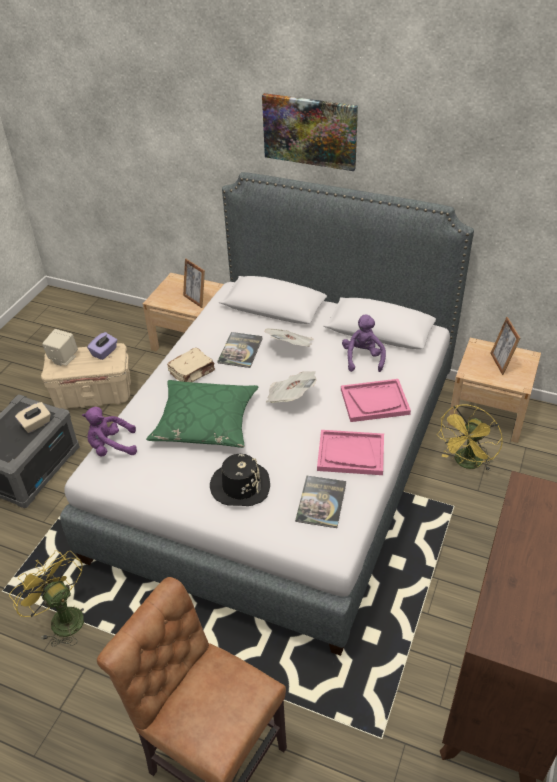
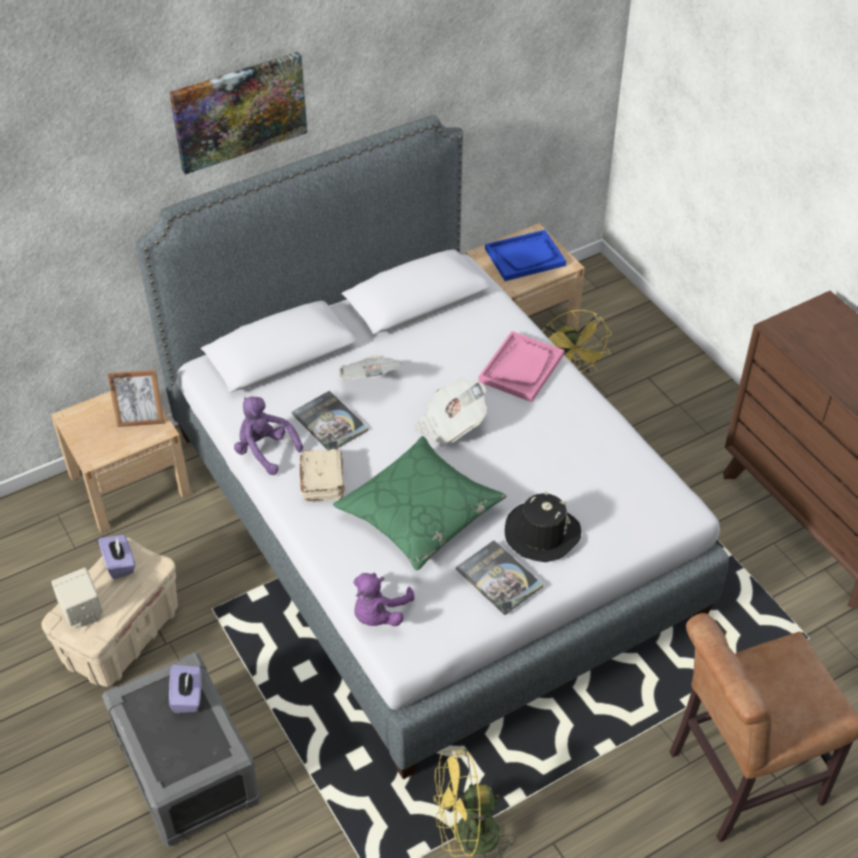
camera: 55 degrees left, 5 degrees up
beige tissue box [15,402,51,433] -> purple tissue box [169,665,201,713]
book [295,476,346,528] -> book moved to [456,540,543,615]
pink tray [317,430,384,475] -> none
purple plush toy [342,314,386,372] -> purple plush toy moved to [234,396,303,475]
picture frame [490,317,520,375] -> blue tray [485,230,566,281]

